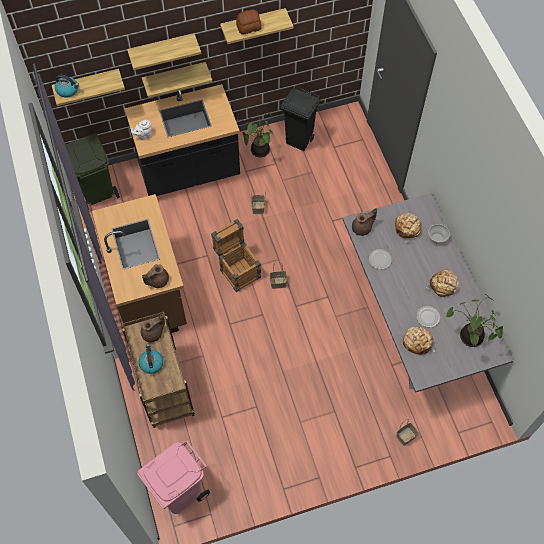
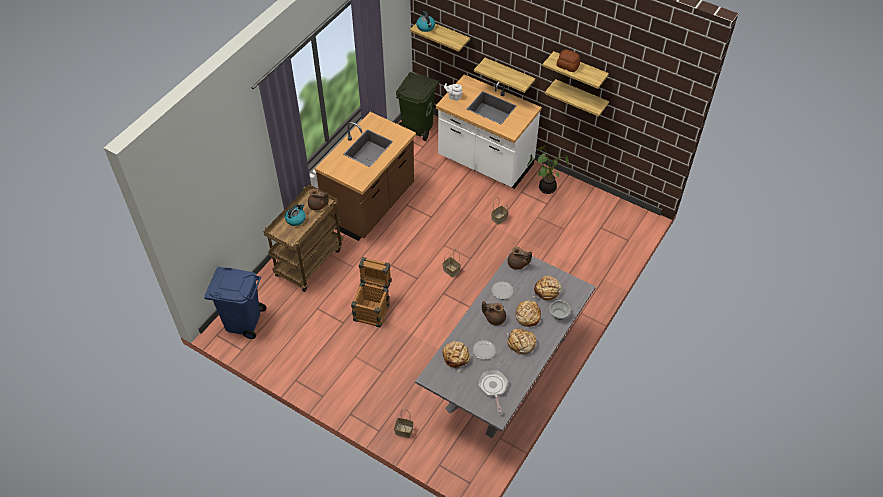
camera: 50 degrees right, 10 degrees down
black counter [124,84,240,196] -> white counter [436,74,542,189]
shelf [127,33,201,70] -> shelf moved to [545,79,609,117]
pink trash can [137,441,210,514] -> blue trash can [204,267,267,339]
brown teapot [142,264,169,288] -> brown teapot moved to [482,301,506,325]
crate [211,219,261,292] -> crate moved to [351,257,391,328]
black trash can [280,86,320,151] -> none
potted plant [445,295,503,347] -> frying pan [478,370,508,413]
none -> bread [515,300,541,327]

